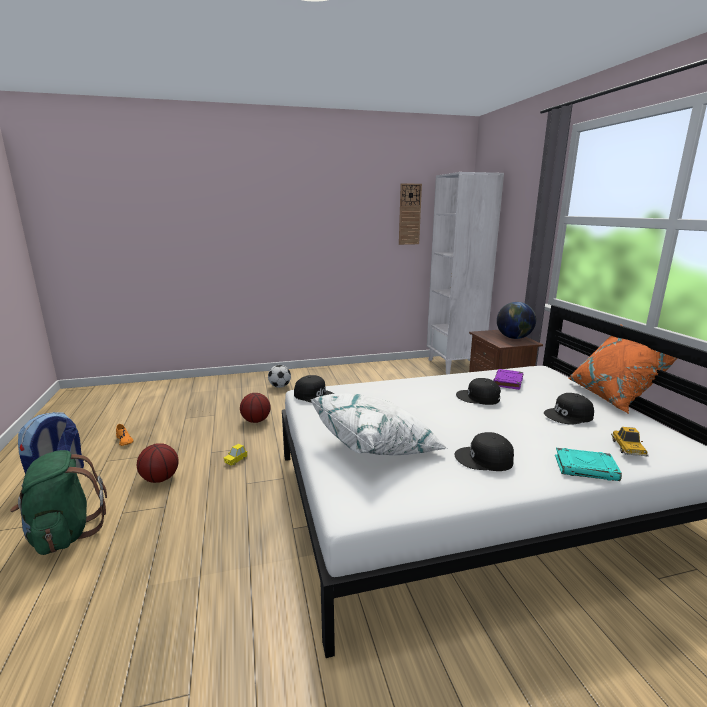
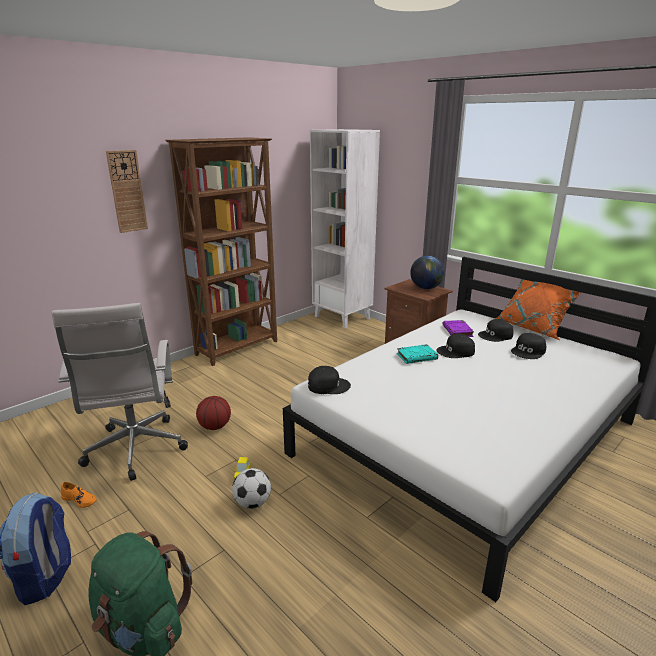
camera: 30 degrees left, 5 degrees up
basketball [137,443,179,483] -> none
football [268,365,291,388] -> football moved to [232,468,271,509]
white pillow [311,393,448,456] -> none
wall clock [399,183,422,245] -> wall clock moved to [106,150,148,233]
black cap [455,432,514,471] -> black cap moved to [478,319,514,342]
turquoise book [555,448,622,481] -> turquoise book moved to [397,344,438,364]
toy car [611,427,649,457] -> none
none -> white office chair [51,303,188,481]
none -> brown bookcase [165,137,277,366]

